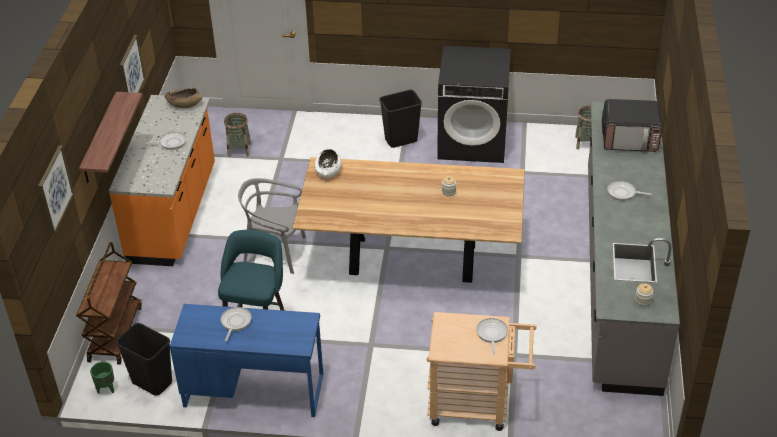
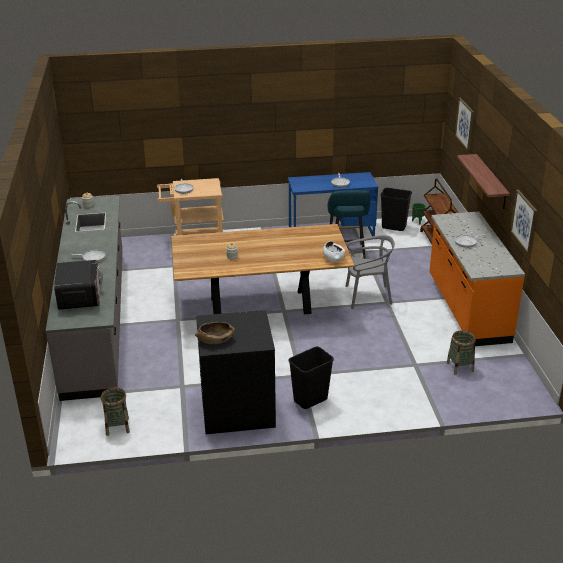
camera: 165 degrees right, 10 degrees down
brown bowl [164,88,203,108] -> brown bowl moved to [195,322,235,344]
microwave [602,99,662,152] -> microwave turned 90 degrees clockwise [54,260,103,310]

